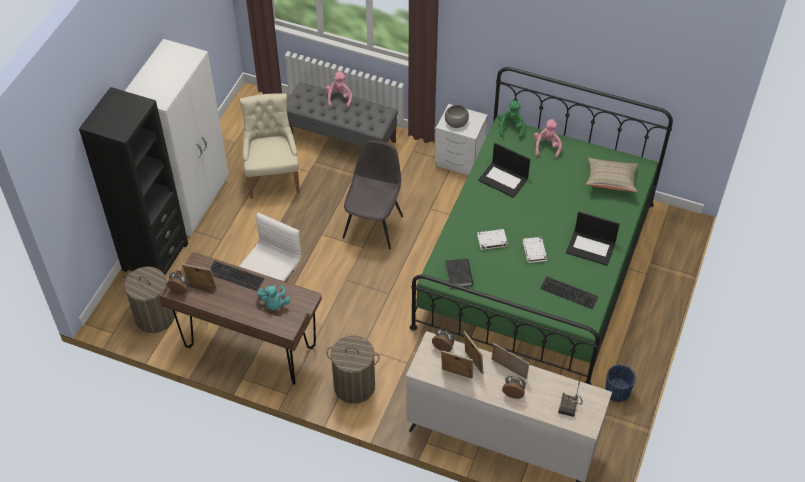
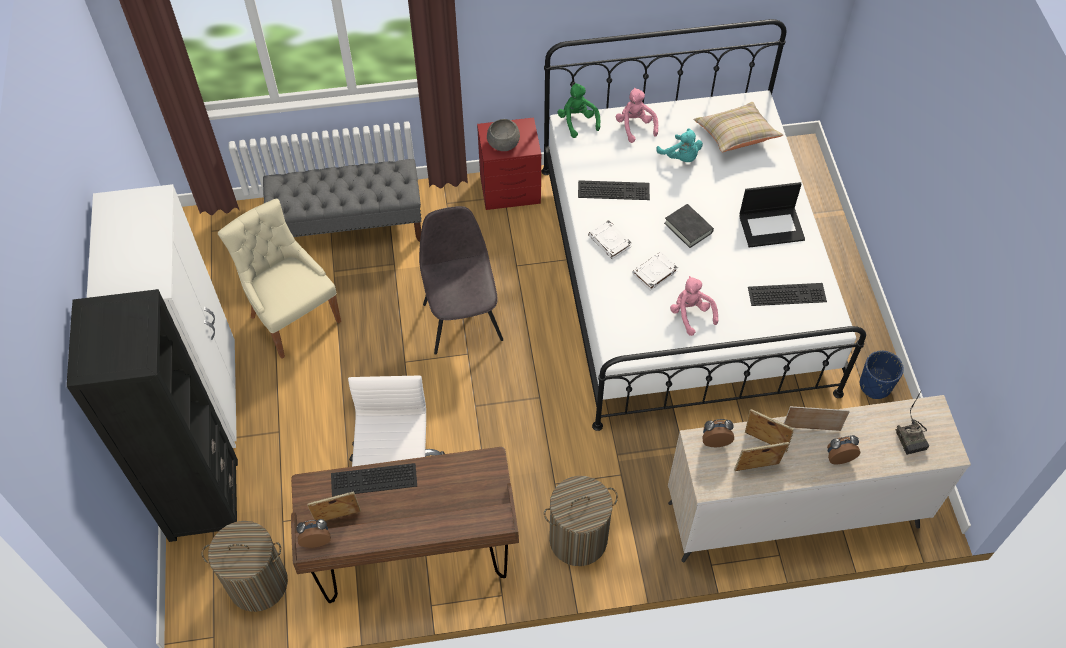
camera: 30 degrees left, 5 degrees up
turquoise plush toy [257,285,290,310] -> turquoise plush toy moved to [656,129,703,162]
pink plush toy [325,71,352,108] -> pink plush toy moved to [670,276,718,336]
green bed [410,67,673,385] -> white bed [541,19,866,431]
white nightstand [435,104,488,175] -> red nightstand [477,117,541,210]
black book [445,259,473,288] -> black book moved to [664,204,714,248]
laptop [478,143,530,198] -> keyboard [578,180,650,200]
white book [522,237,547,263] -> white book moved to [588,220,632,259]

